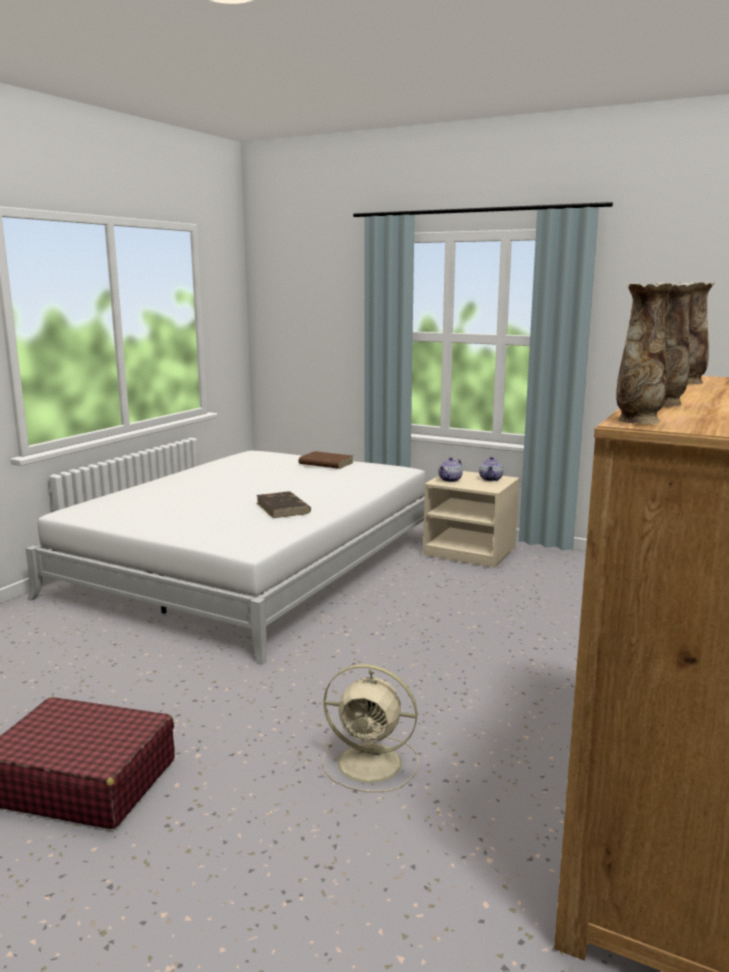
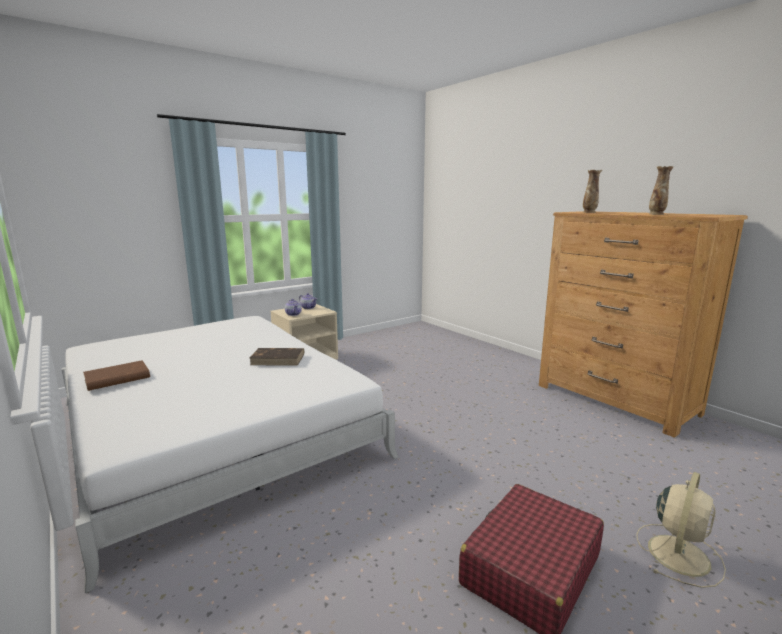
camera: 65 degrees left, 0 degrees up
brown book [298,451,354,469] -> brown book moved to [83,360,150,391]
beige fan [323,664,419,792] -> beige fan moved to [636,472,726,588]
vase [616,283,674,424] -> none

